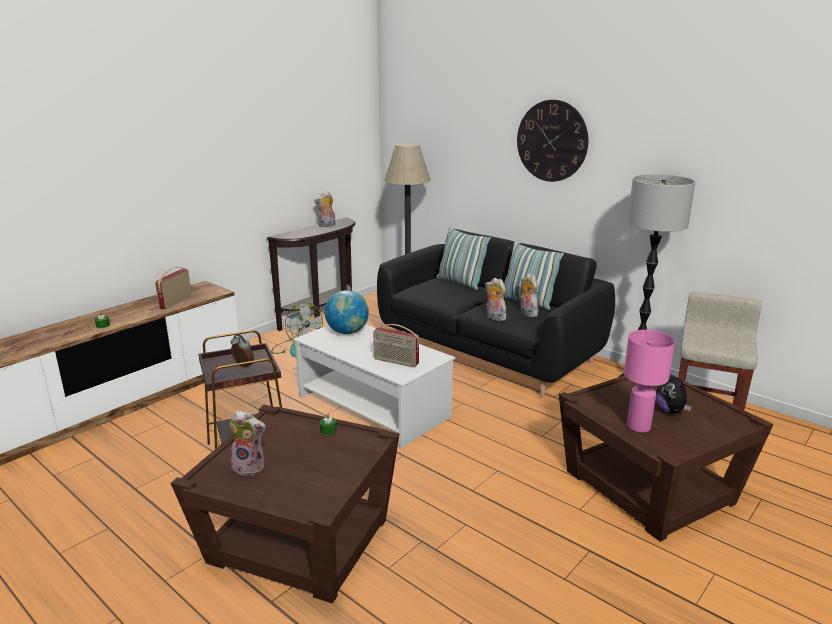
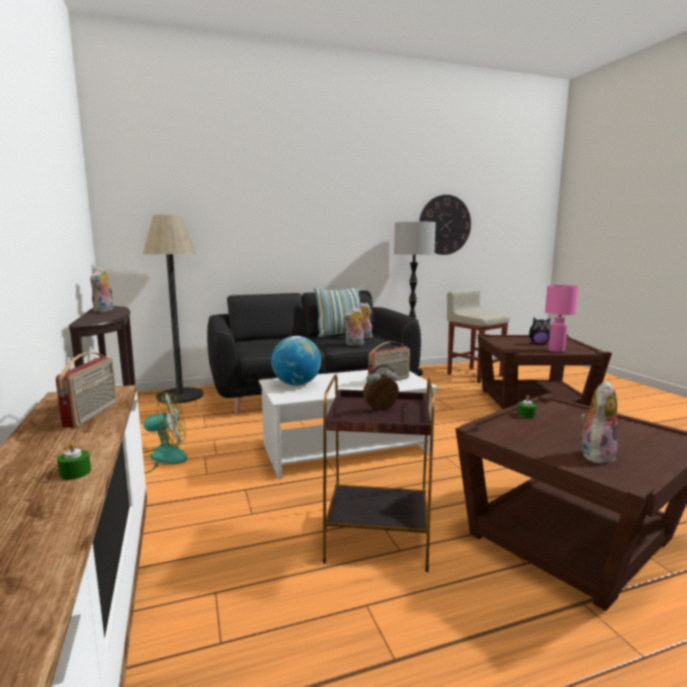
camera: 60 degrees left, 10 degrees down
radio [155,267,192,309] -> radio turned 135 degrees counterclockwise [56,352,117,427]
pillow [436,227,491,290] -> none
wall clock [517,100,588,182] -> wall clock moved to [419,195,471,255]

